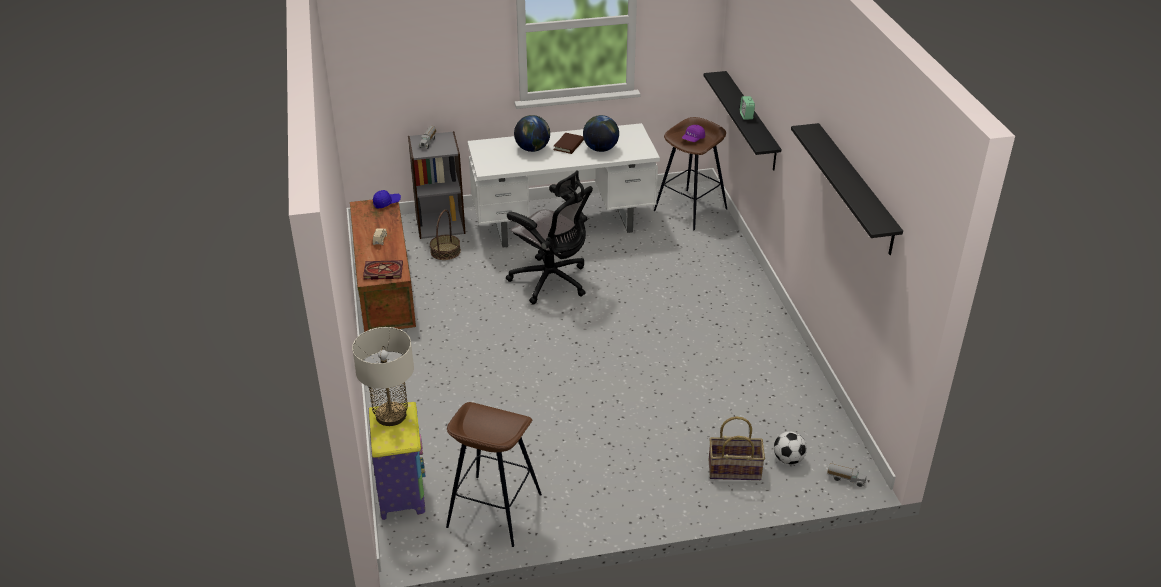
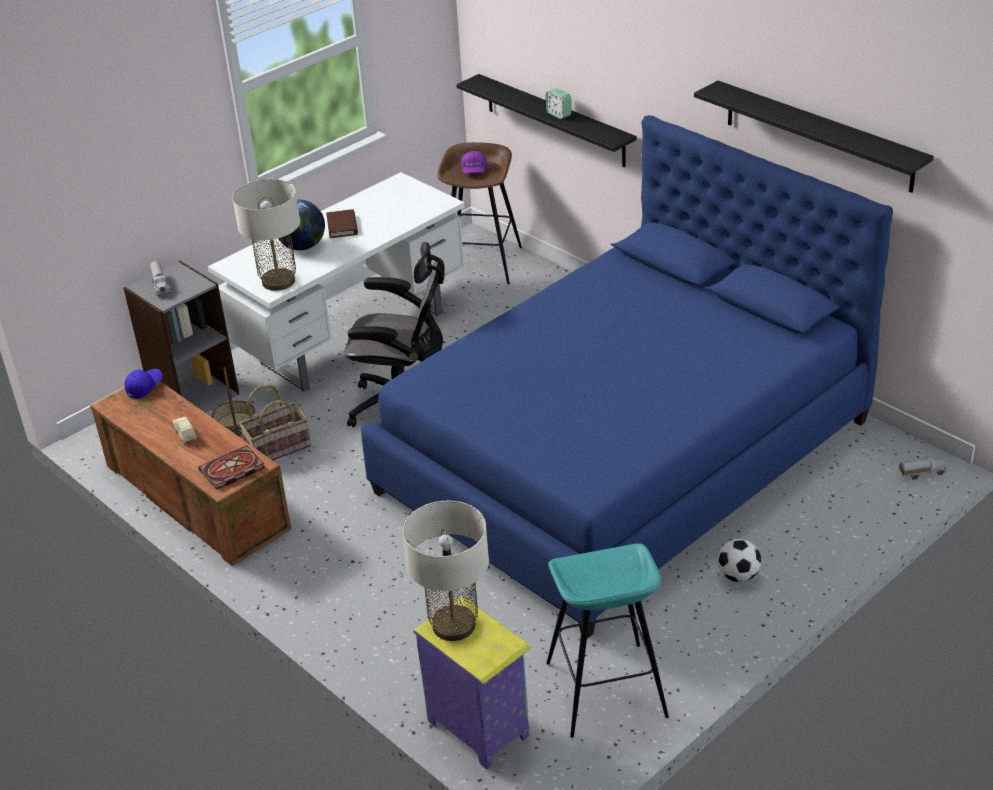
camera: 30 degrees left, 0 degrees up
brown stool [446,402,542,547] -> turquoise stool [546,543,669,738]
globe [583,115,619,152] -> none
basket [709,416,765,480] -> basket moved to [239,384,311,461]
football [774,431,807,464] -> football moved to [717,538,761,582]
none -> table lamp [233,179,300,291]
none -> blue bed [361,115,893,638]

